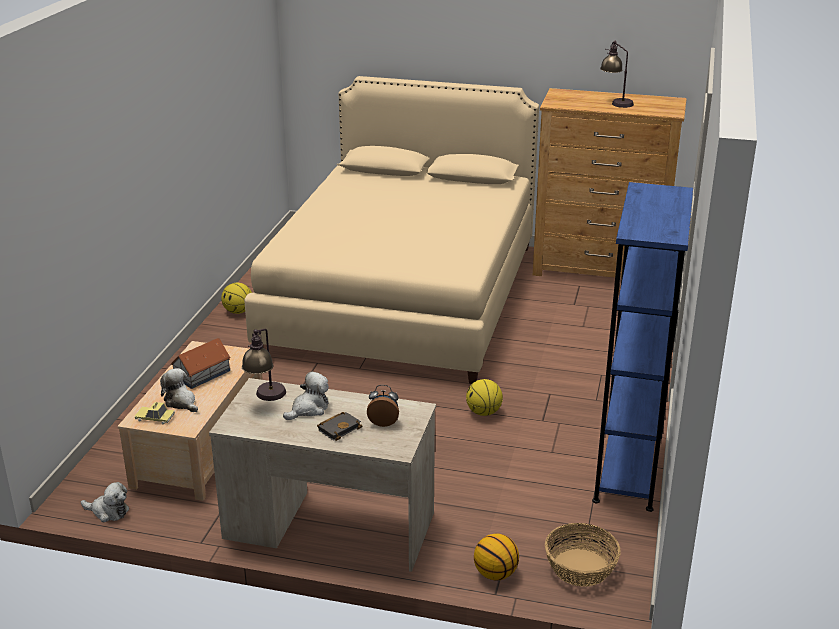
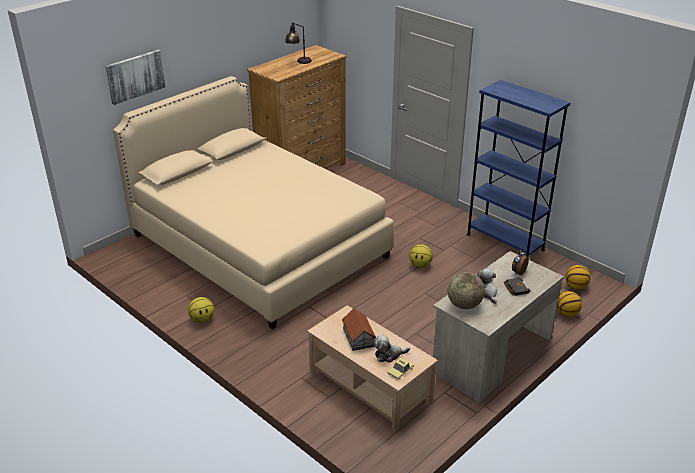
camera: 60 degrees left, 5 degrees up
plush toy [81,482,129,522] -> none
table lamp [242,329,286,401] -> globe [447,272,485,309]
basket [545,523,621,587] -> basketball [566,265,591,290]
none -> picture [106,50,166,105]

